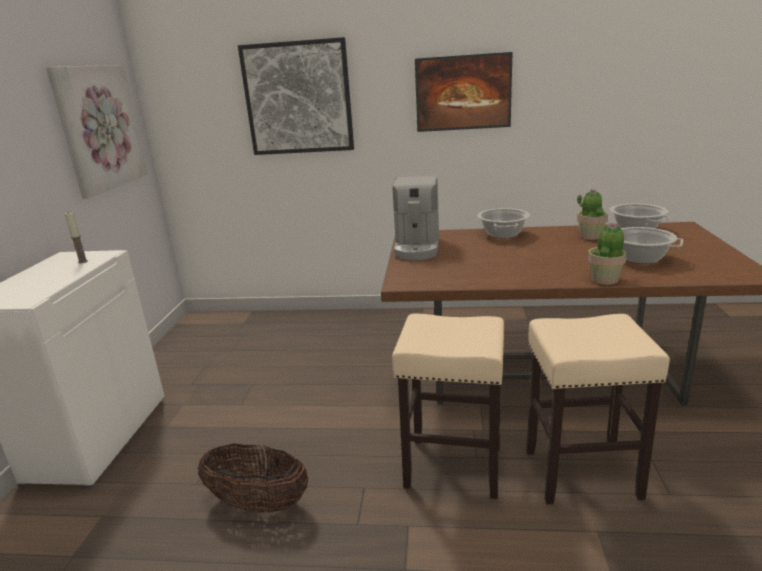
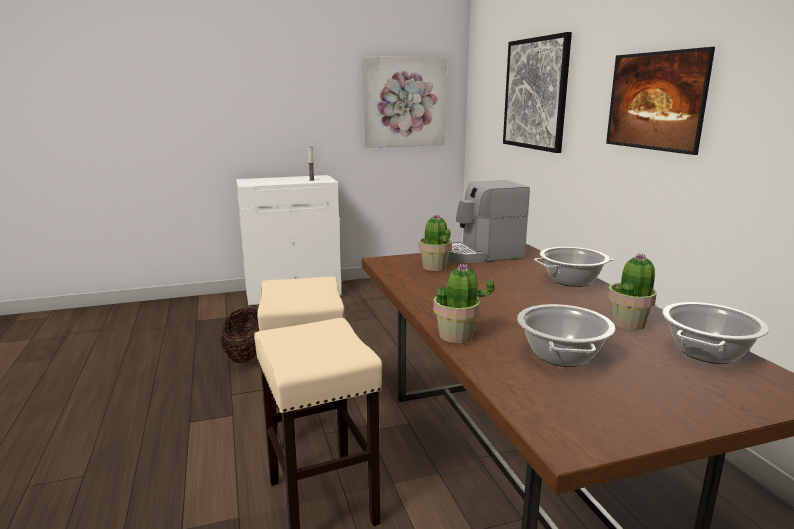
camera: 65 degrees right, 5 degrees down
none -> potted plant [419,215,452,271]

